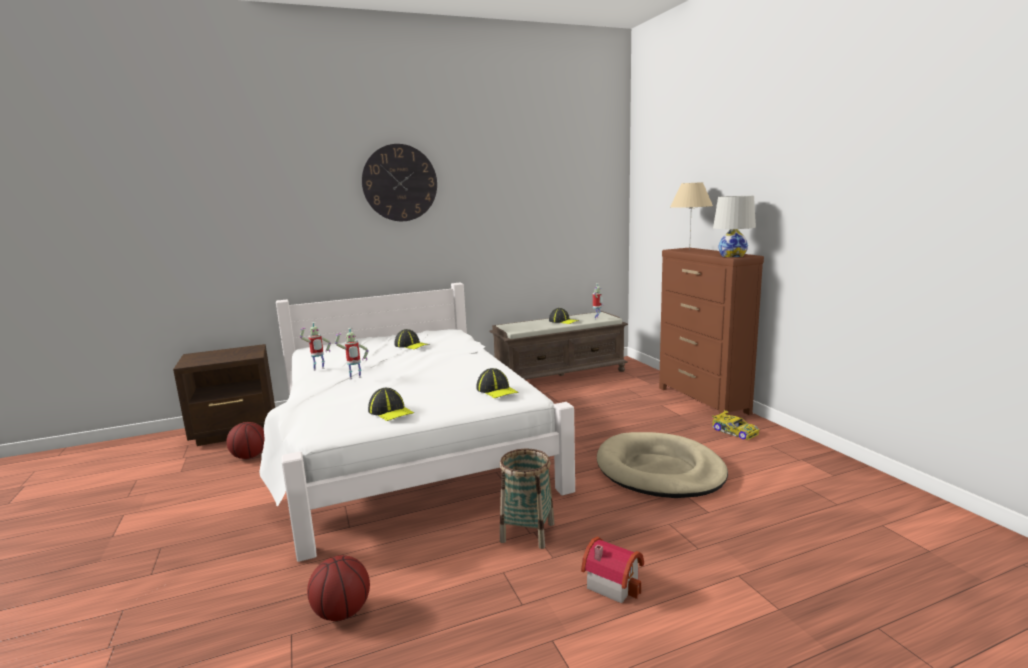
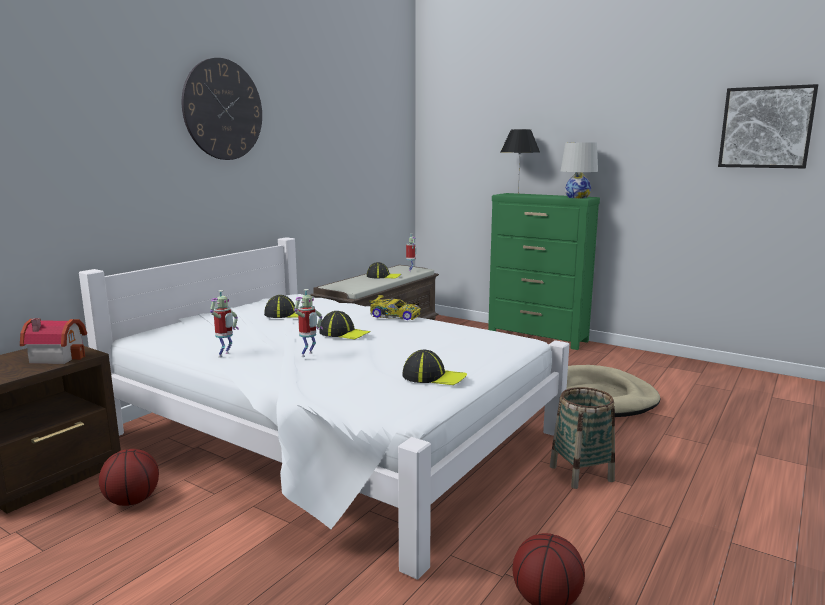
camera: 35 degrees left, 0 degrees up
cap [477,368,519,398] -> cap moved to [319,311,371,339]
toy house [581,537,644,604] -> toy house moved to [20,318,87,364]
brown dresser [659,248,764,415] -> green dresser [488,193,600,350]
beige table lamp [670,182,713,250] -> black table lamp [500,129,540,195]
toy car [712,410,760,440] -> toy car moved to [369,295,421,320]
none -> picture [718,84,818,168]

